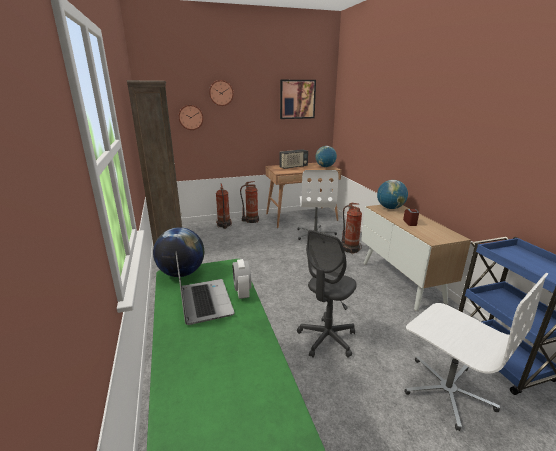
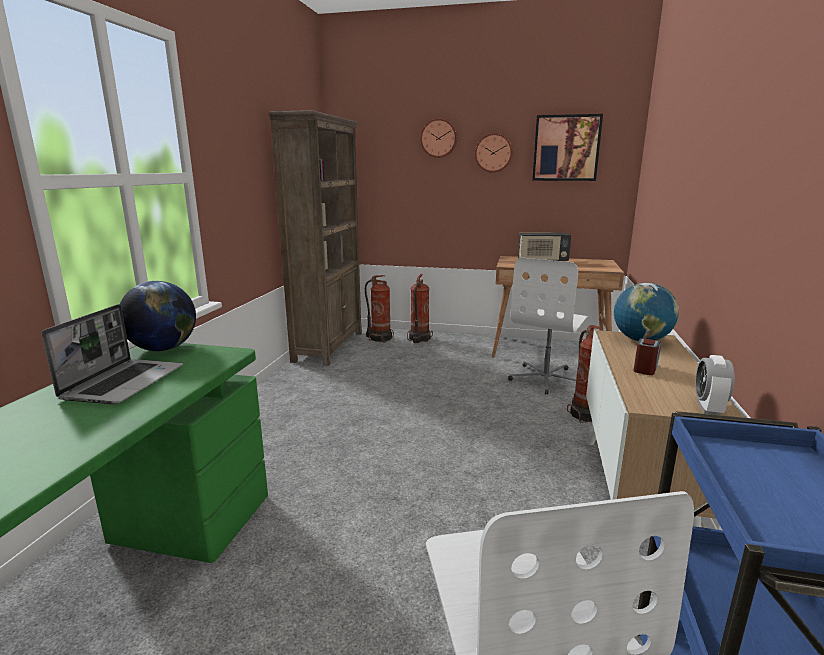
camera: 30 degrees right, 5 degrees down
wall clock [178,105,203,130] -> wall clock moved to [475,133,513,173]
alarm clock [232,259,251,299] -> alarm clock moved to [695,355,735,415]
fire extinguisher [240,181,259,223] -> fire extinguisher moved to [365,275,394,343]
grey office chair [297,230,357,358] -> none
globe [315,146,337,167] -> none

